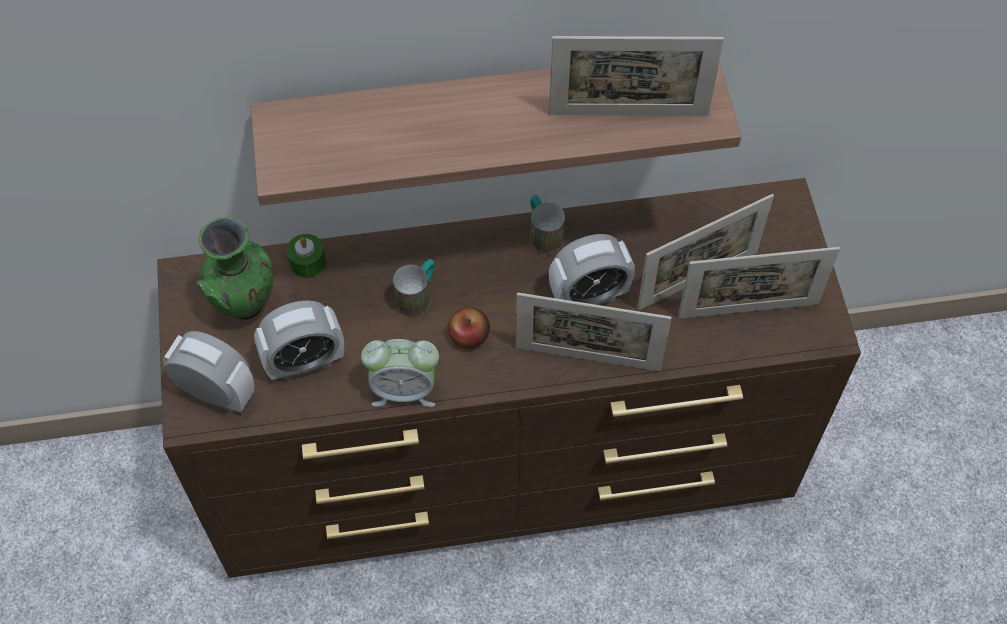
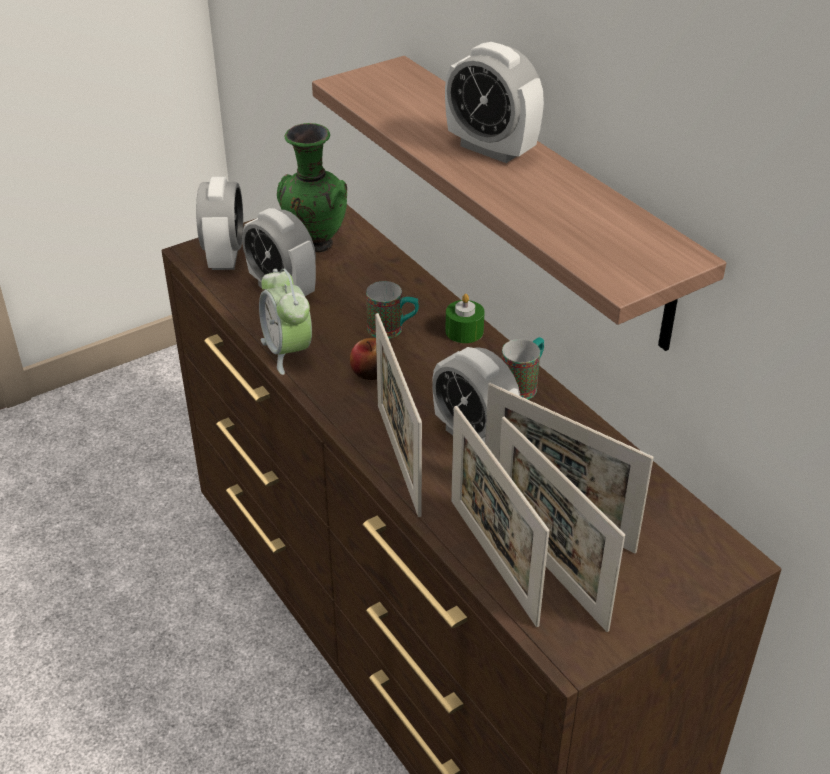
camera: 65 degrees right, 20 degrees down
green candle [287,234,326,278] -> green candle moved to [445,294,485,343]
picture frame [549,36,724,116] -> picture frame moved to [451,406,550,627]
none -> alarm clock [445,42,544,163]

